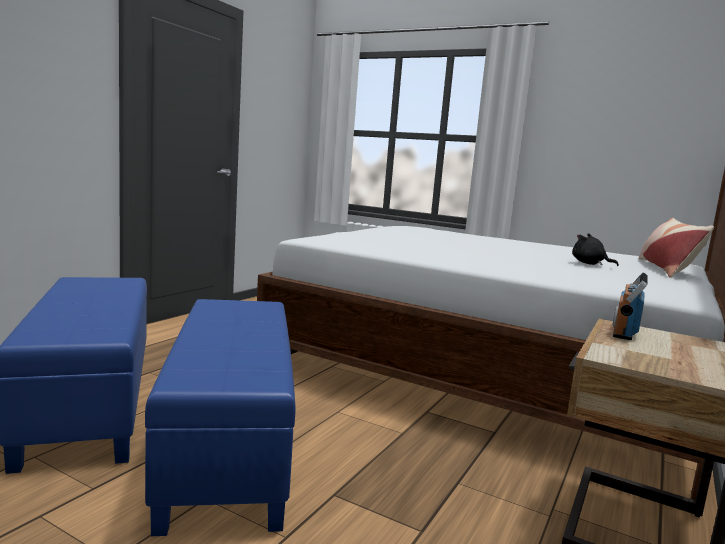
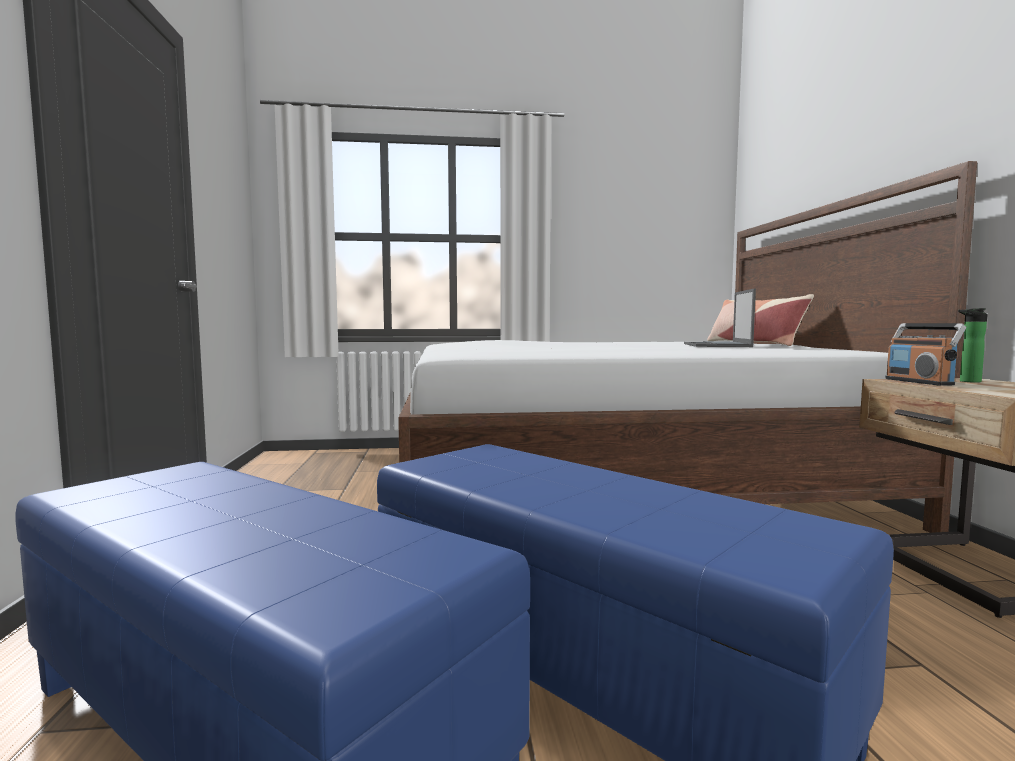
camera: 35 degrees left, 5 degrees down
black plush toy [572,233,619,266] -> laptop [684,289,756,347]
none -> bottle [958,308,988,383]

